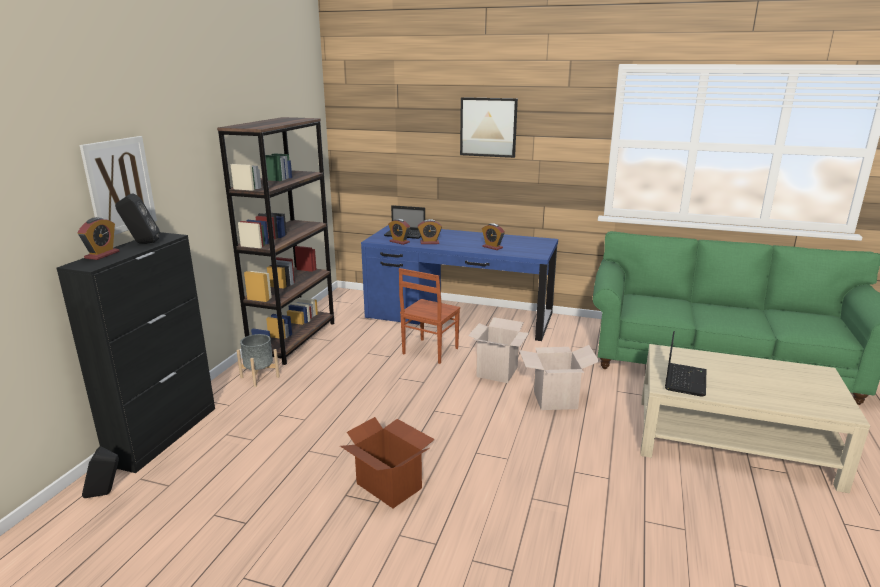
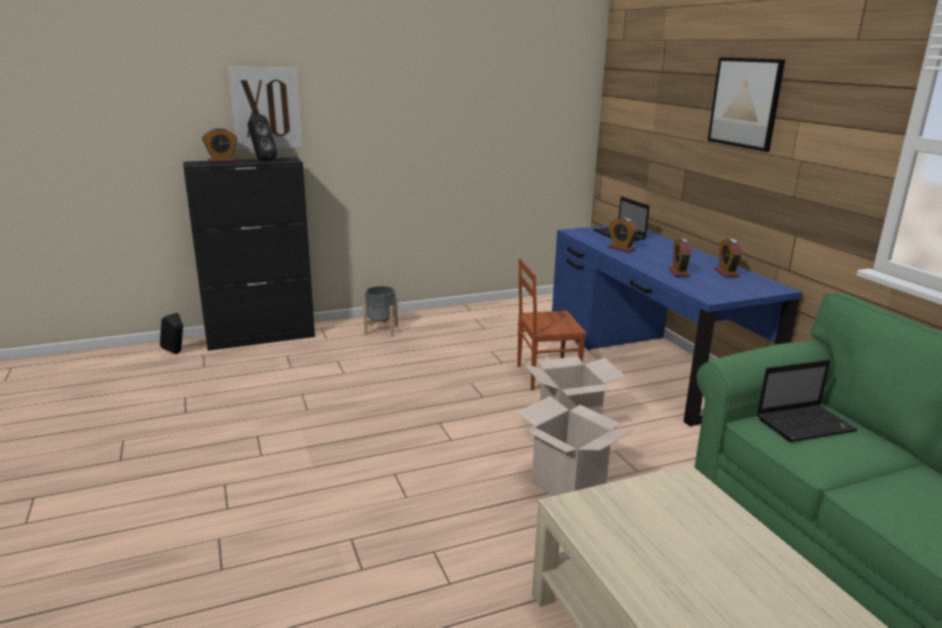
camera: 50 degrees right, 0 degrees up
brown bookcase [217,117,334,365] -> none
cardboard box [340,417,435,508] -> none
alarm clock [388,219,410,245] -> alarm clock moved to [714,239,742,277]
laptop [665,331,706,397] -> laptop moved to [757,360,858,442]

